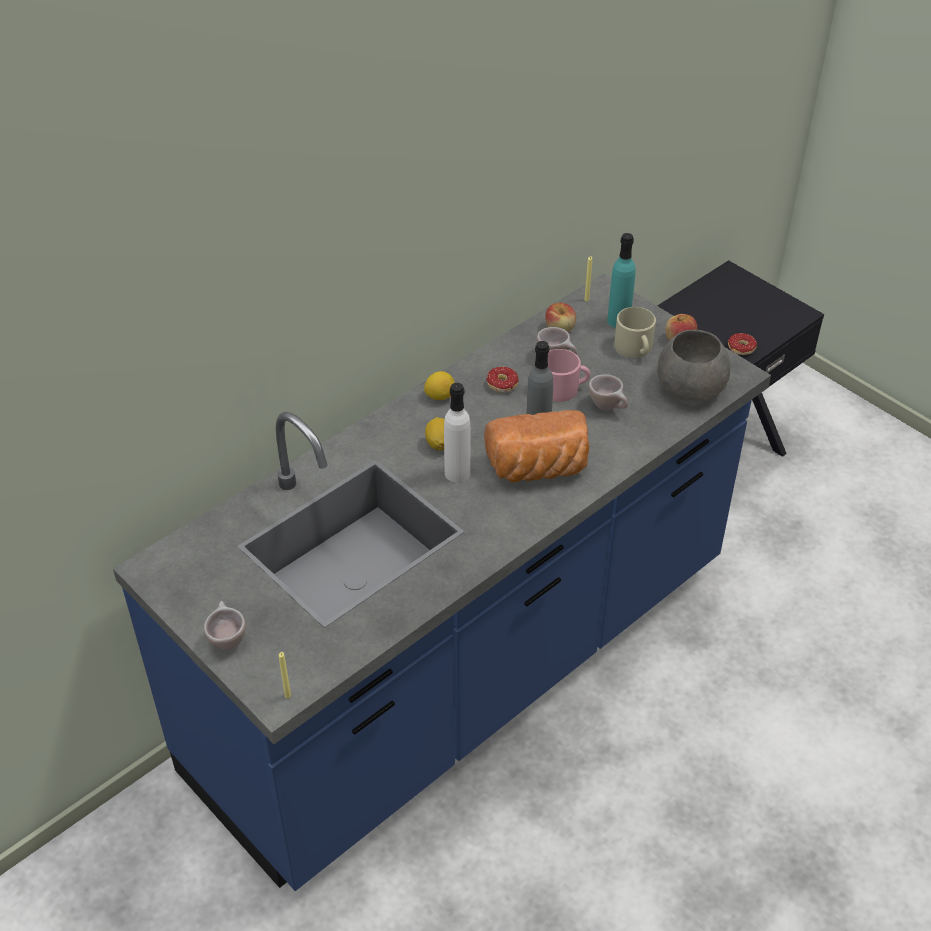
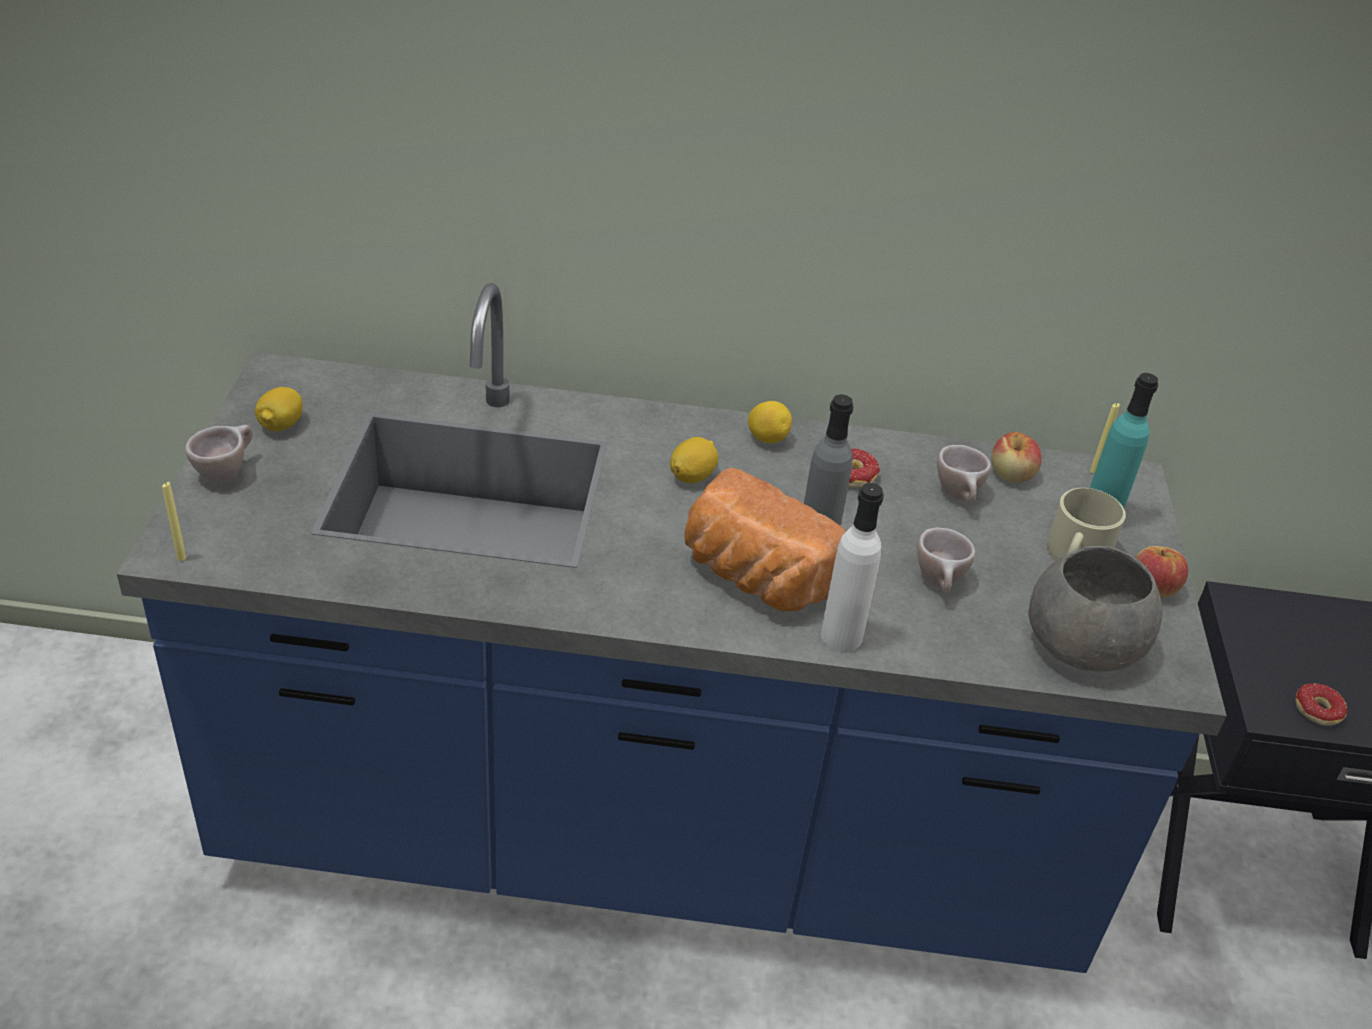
camera: 45 degrees right, 5 degrees down
white bottle [444,383,470,482] -> white bottle moved to [821,483,884,651]
pink mug [548,349,591,402] -> none
none -> lemon [255,387,303,431]

